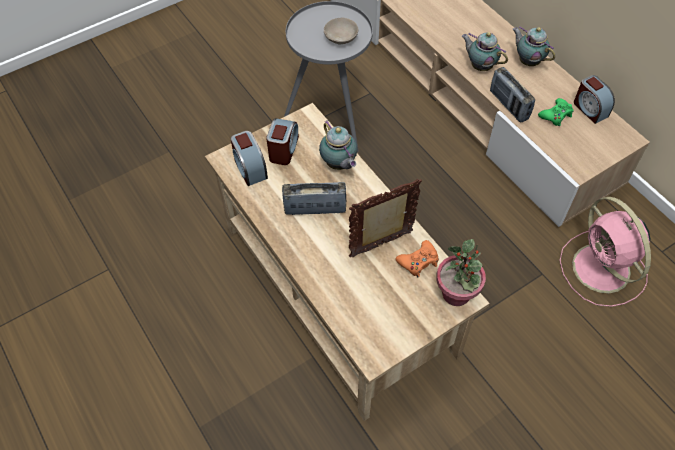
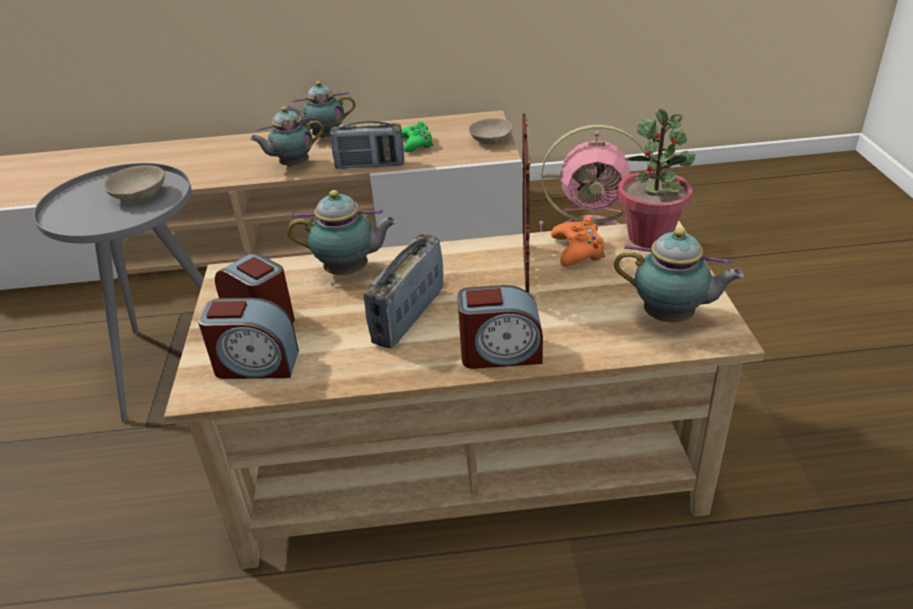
camera: 60 degrees left, 20 degrees down
alarm clock [574,75,615,124] -> alarm clock moved to [457,285,543,369]
none -> beige bowl [469,118,513,145]
none -> teapot [614,228,744,322]

